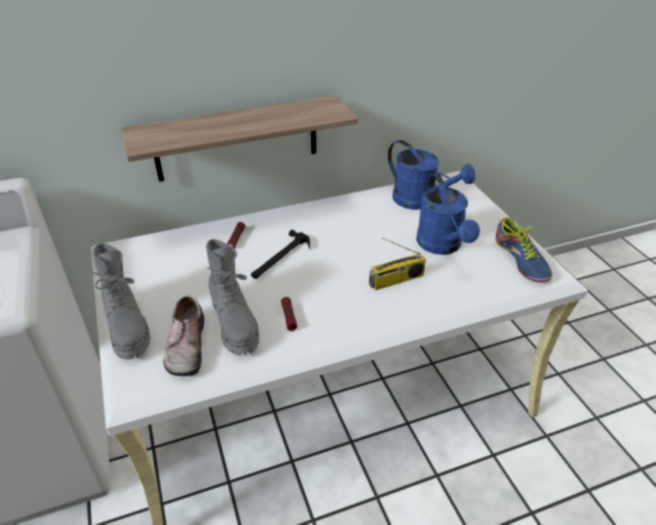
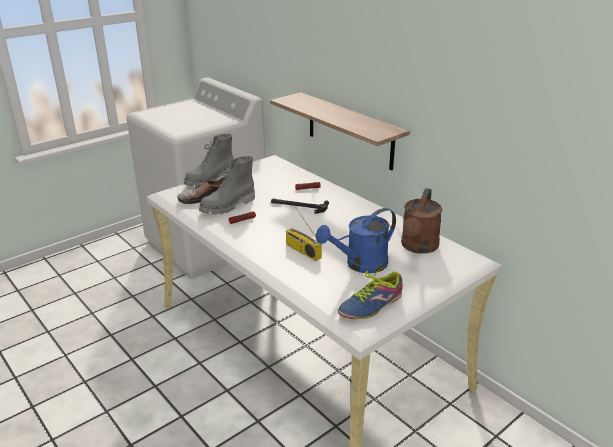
camera: 70 degrees right, 10 degrees down
blue watering can [388,140,476,210] -> brown watering can [401,188,443,254]

